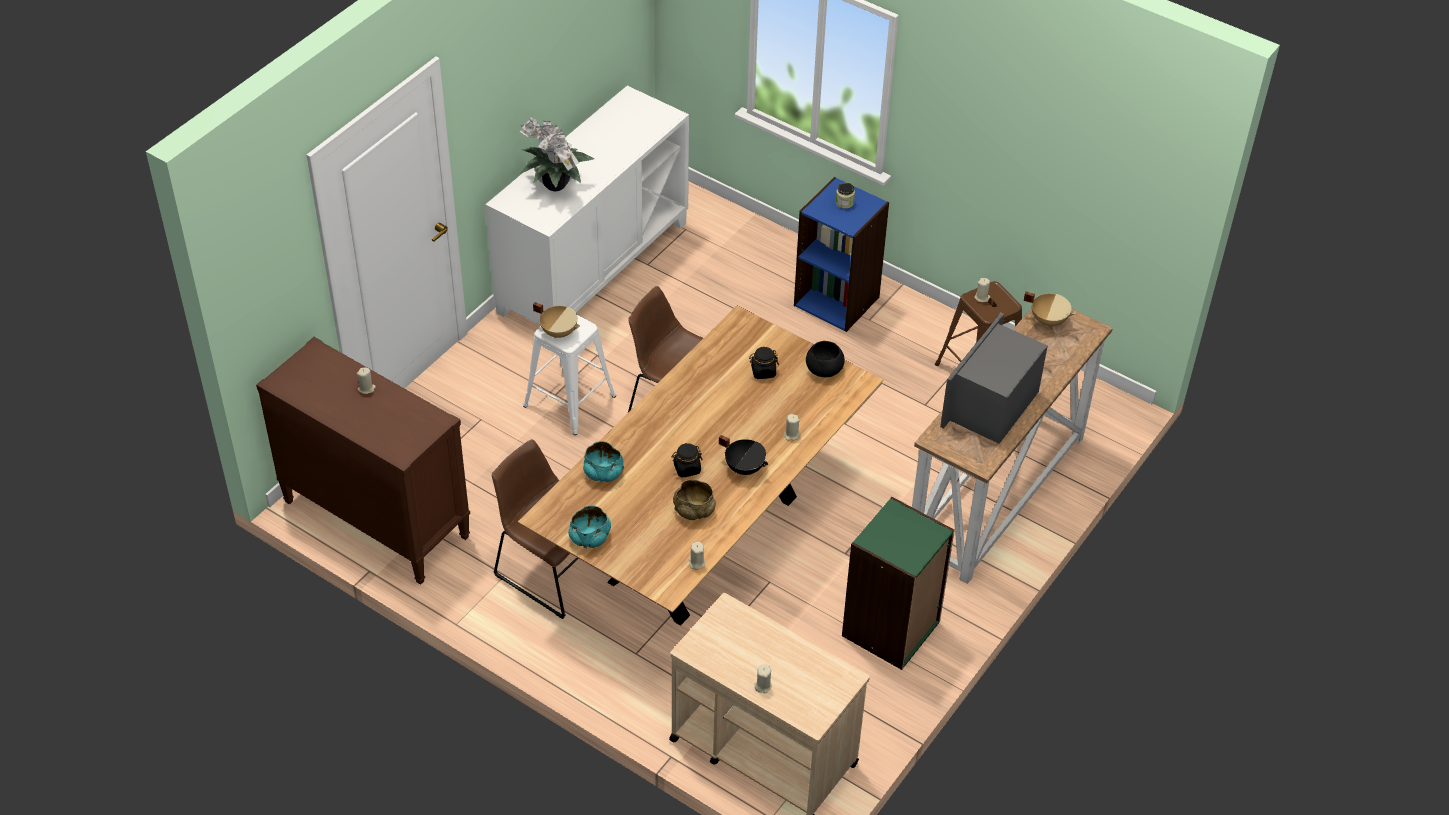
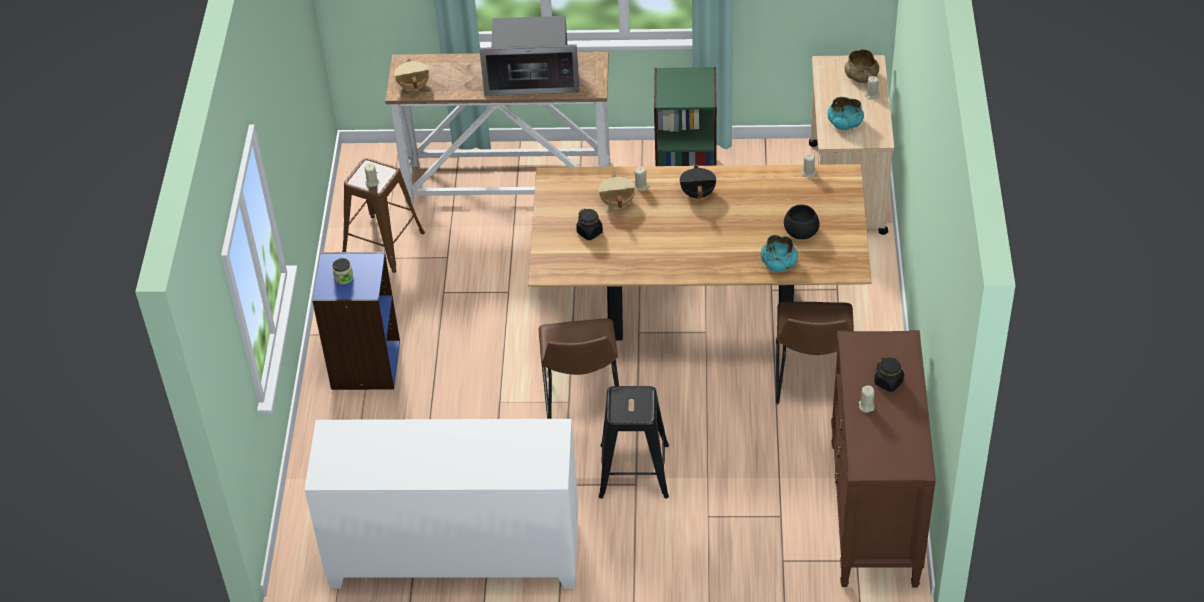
camera: 120 degrees left, 0 degrees up
potted plant [520,117,594,191] -> none
white stool [523,315,616,435] -> black stool [599,386,669,499]
beige cooking pot [533,302,580,338] -> beige cooking pot moved to [598,174,635,209]
turquoise bowl [568,506,611,548] -> turquoise bowl moved to [828,97,864,130]
black jar [671,443,703,478] -> black jar moved to [874,357,904,392]
beige bowl [673,480,716,520] -> beige bowl moved to [845,49,879,83]
black bowl [806,341,845,377] -> black bowl moved to [784,205,819,239]

